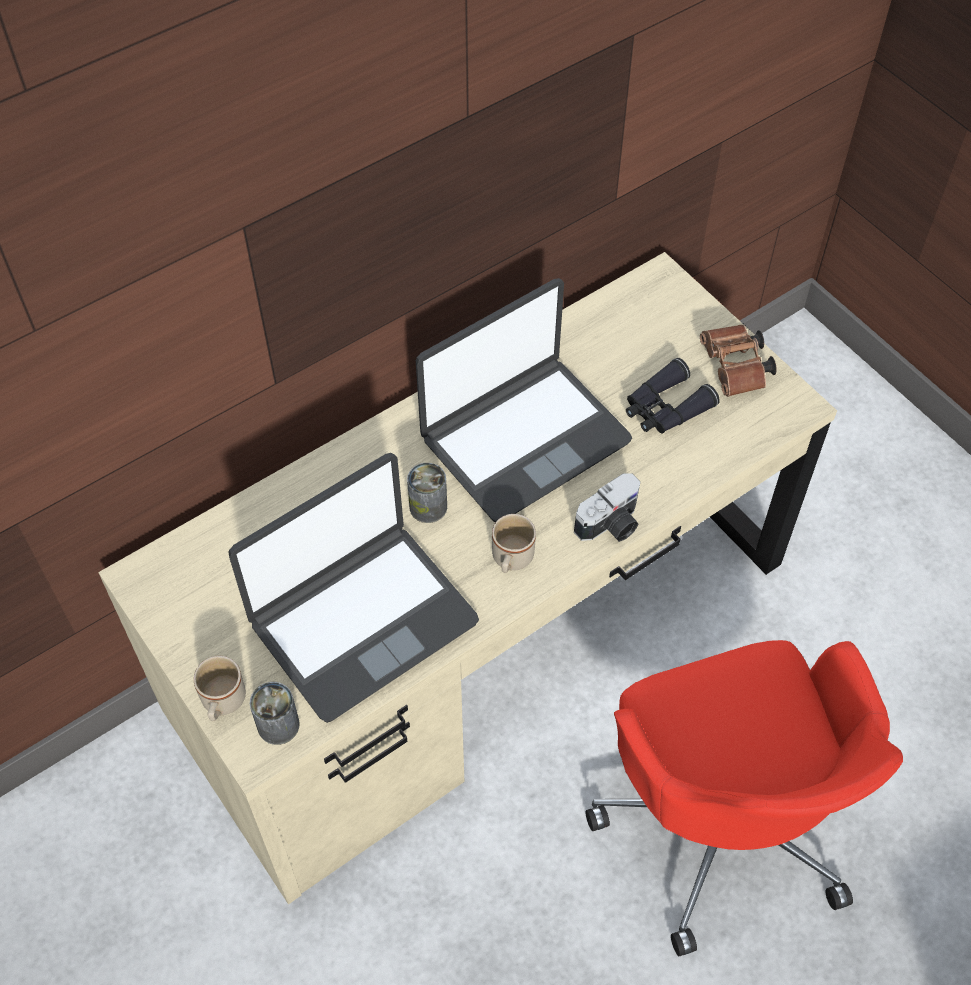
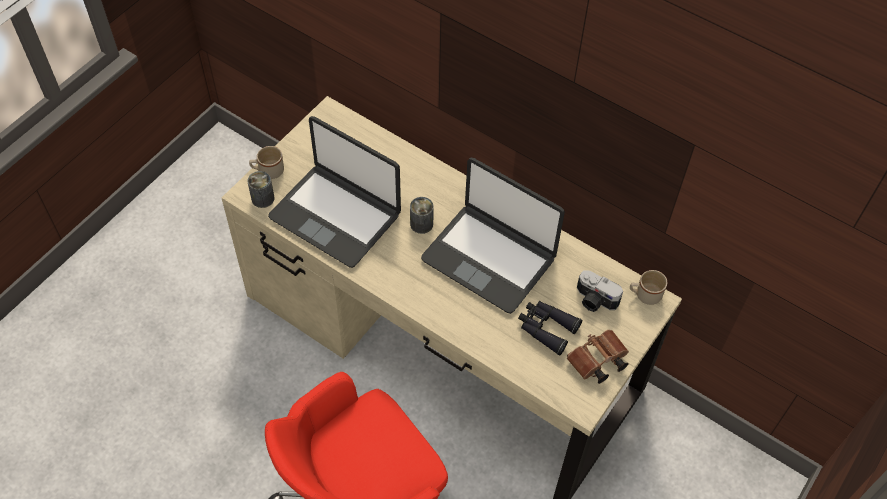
camera: 70 degrees right, 0 degrees up
beige mug [492,514,536,573] -> beige mug moved to [630,270,667,305]
camera [574,474,640,542] -> camera moved to [577,270,623,312]

